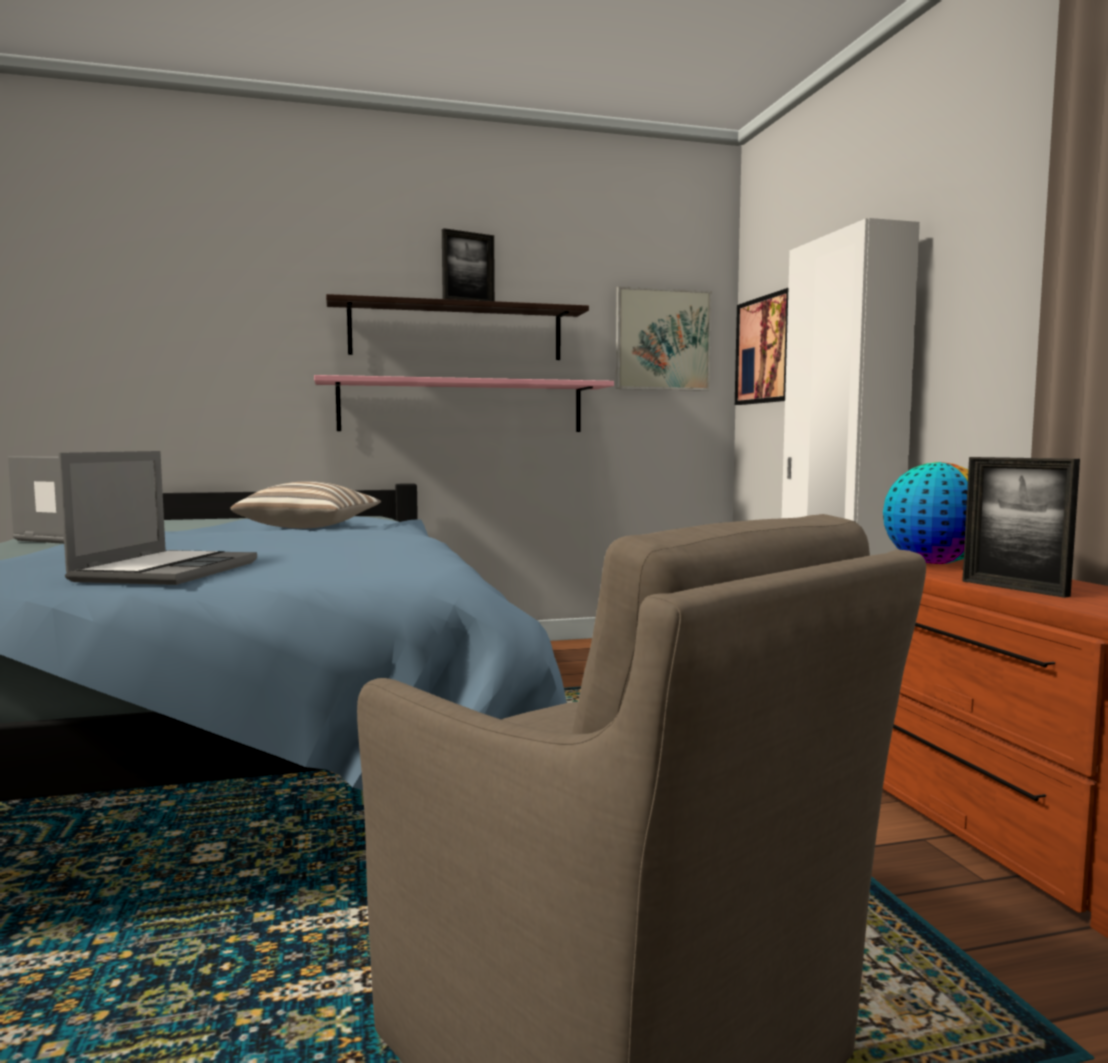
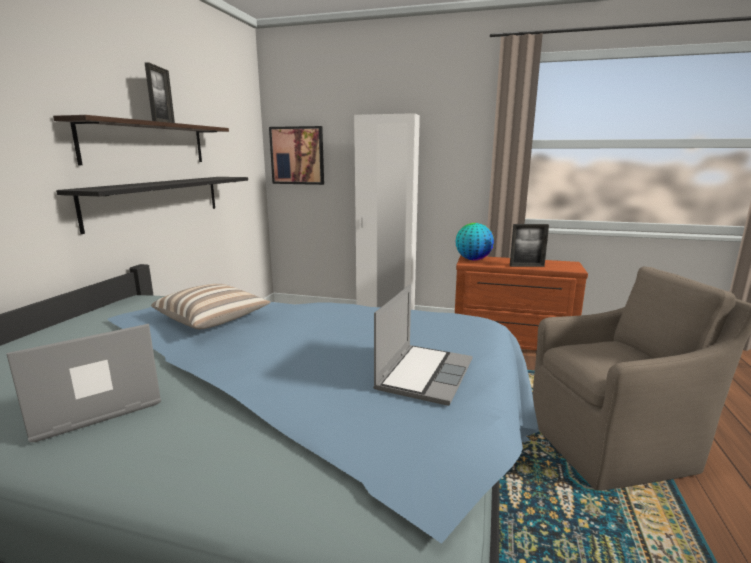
camera: 60 degrees left, 10 degrees up
laptop [58,451,257,585] -> laptop turned 75 degrees clockwise [373,284,473,406]
pink shelf [314,375,614,432] -> black shelf [56,177,248,234]
picture [616,286,712,391] -> none

